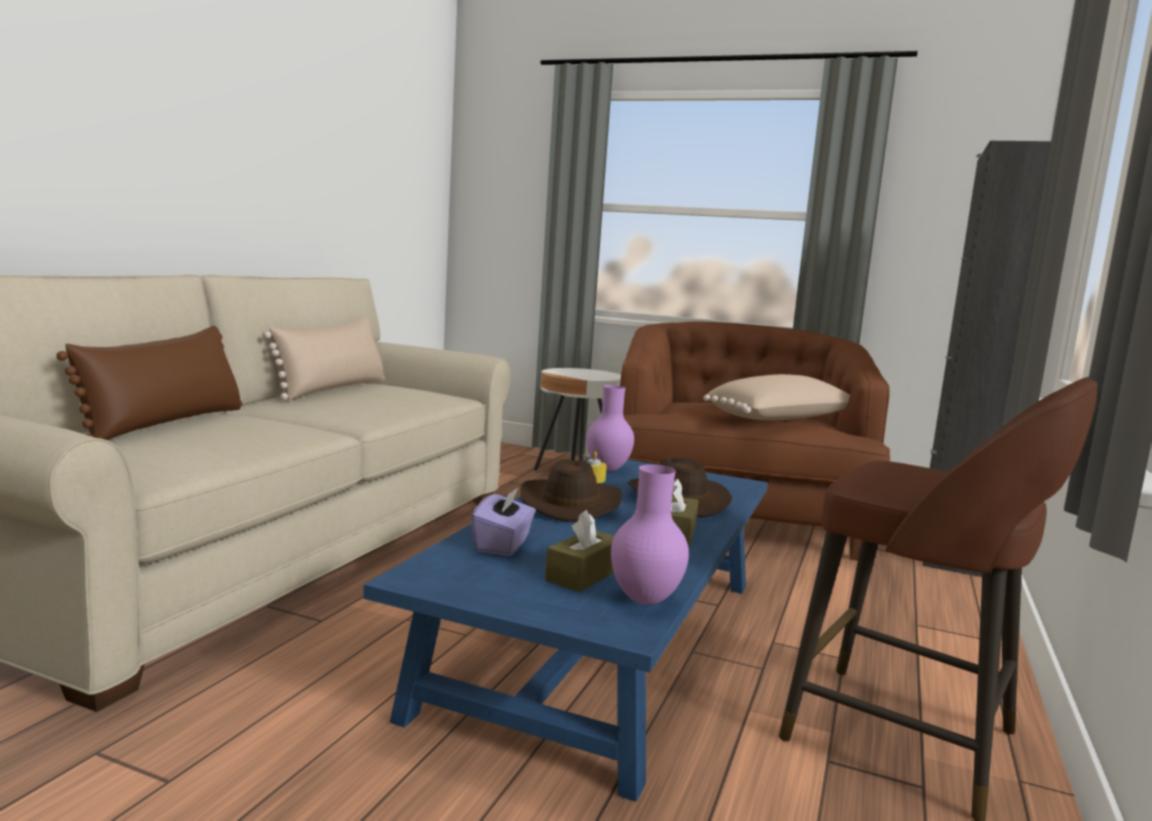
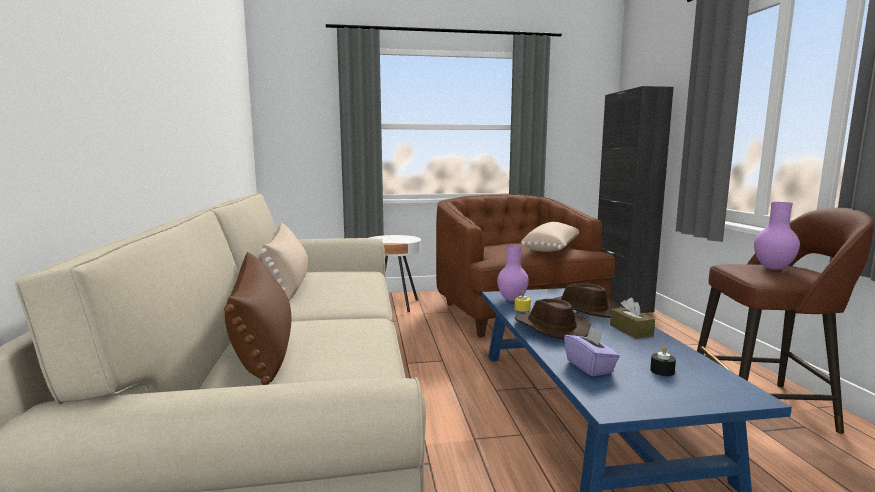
camera: 30 degrees left, 0 degrees up
brown tissue box [545,510,614,592] -> black candle [650,346,676,376]
purple vase [611,464,689,605] -> purple vase moved to [754,202,800,270]

